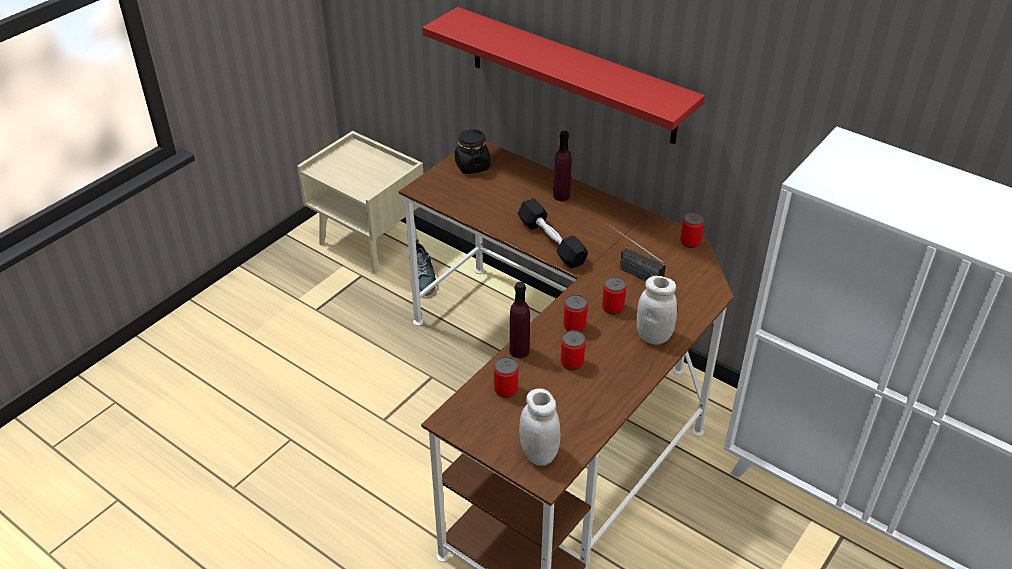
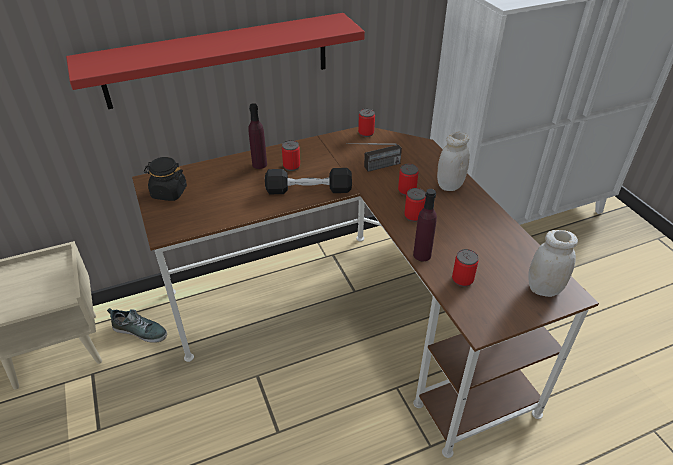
camera: 60 degrees left, 0 degrees up
can [561,330,585,370] -> can moved to [282,140,300,171]

